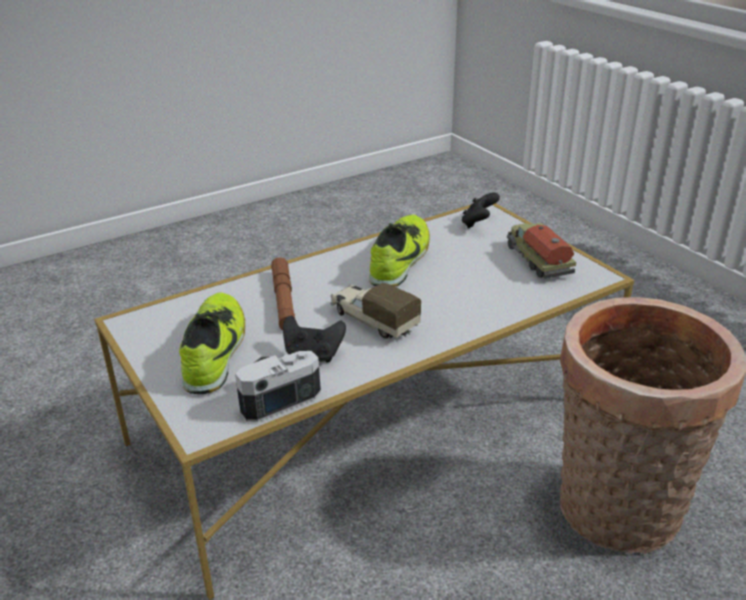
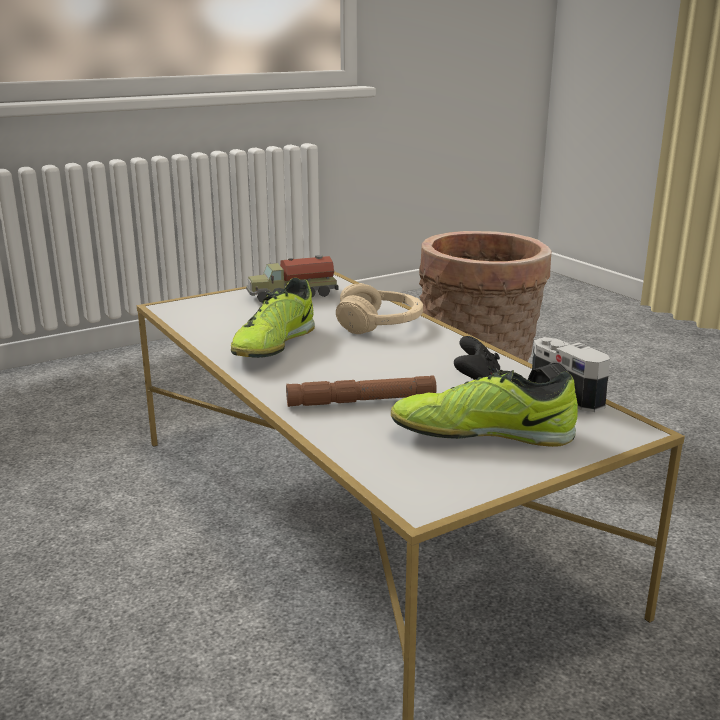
camera: 90 degrees left, 10 degrees down
toy truck [330,283,421,339] -> none
shoe [369,215,430,287] -> shoe turned 90 degrees counterclockwise [231,278,315,358]
black game controller [462,192,500,228] -> none
none -> beige headphones [336,283,423,334]

